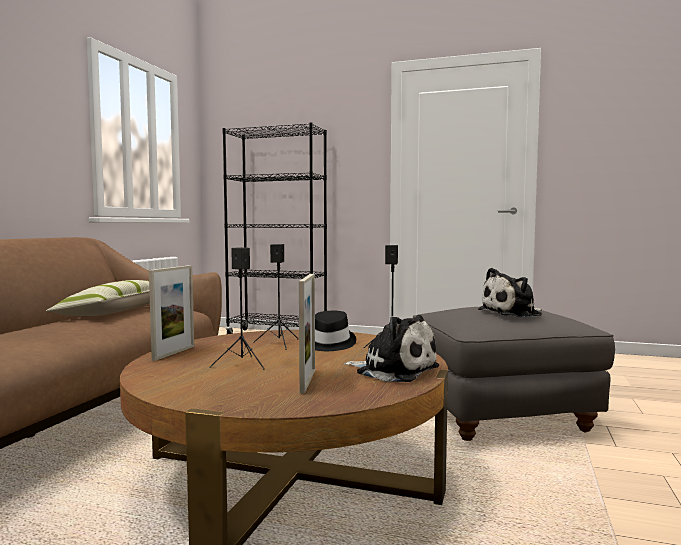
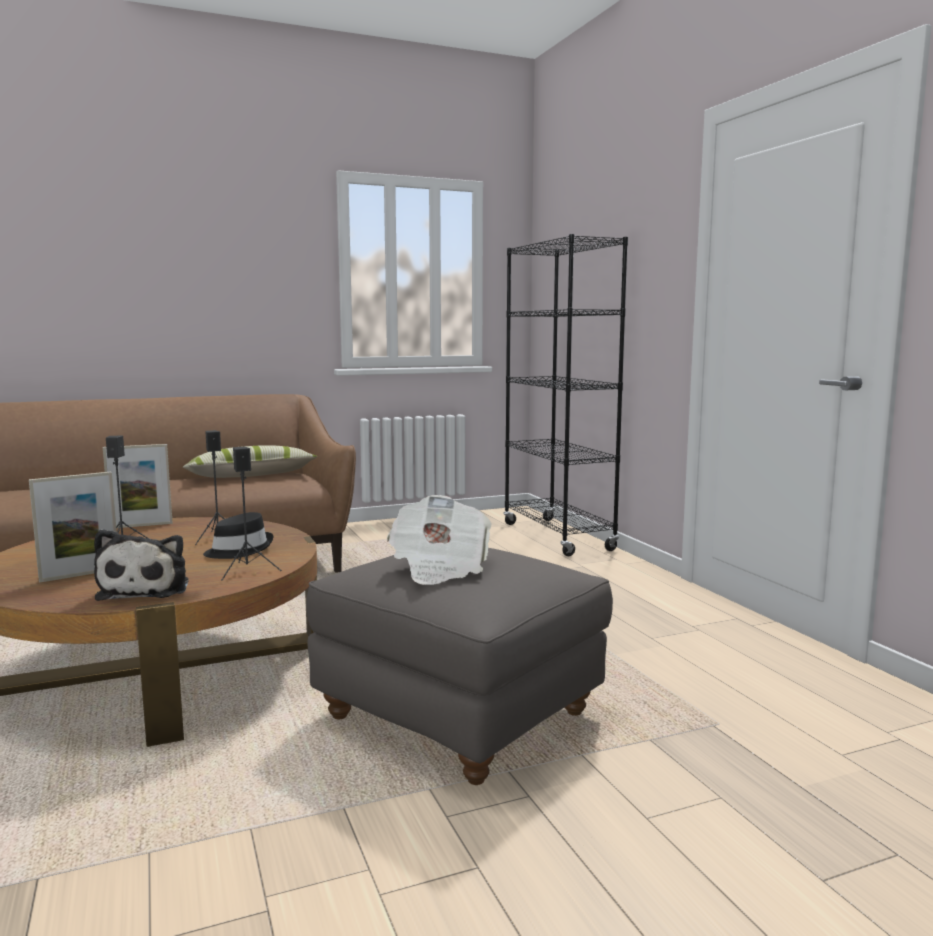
camera: 50 degrees right, 5 degrees up
plush toy [478,268,542,317] -> newspaper [387,495,491,585]

